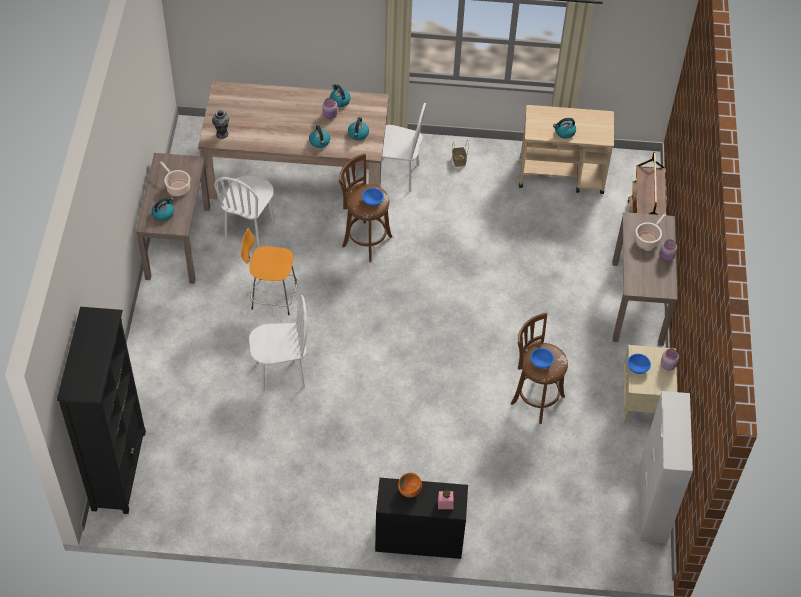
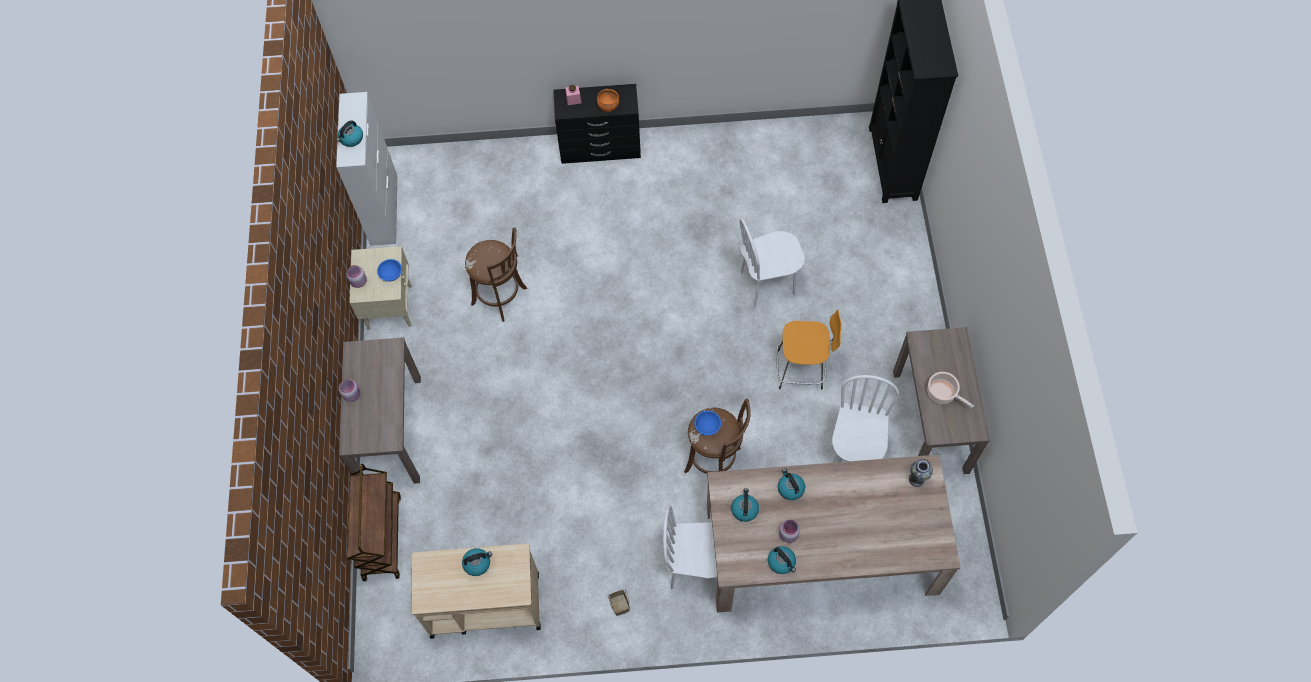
camera: 175 degrees right, 10 degrees up
kettle [152,198,174,221] -> kettle moved to [336,120,363,147]
blue bowl [530,348,554,369] -> none
cooking pot [635,214,666,249] -> none

